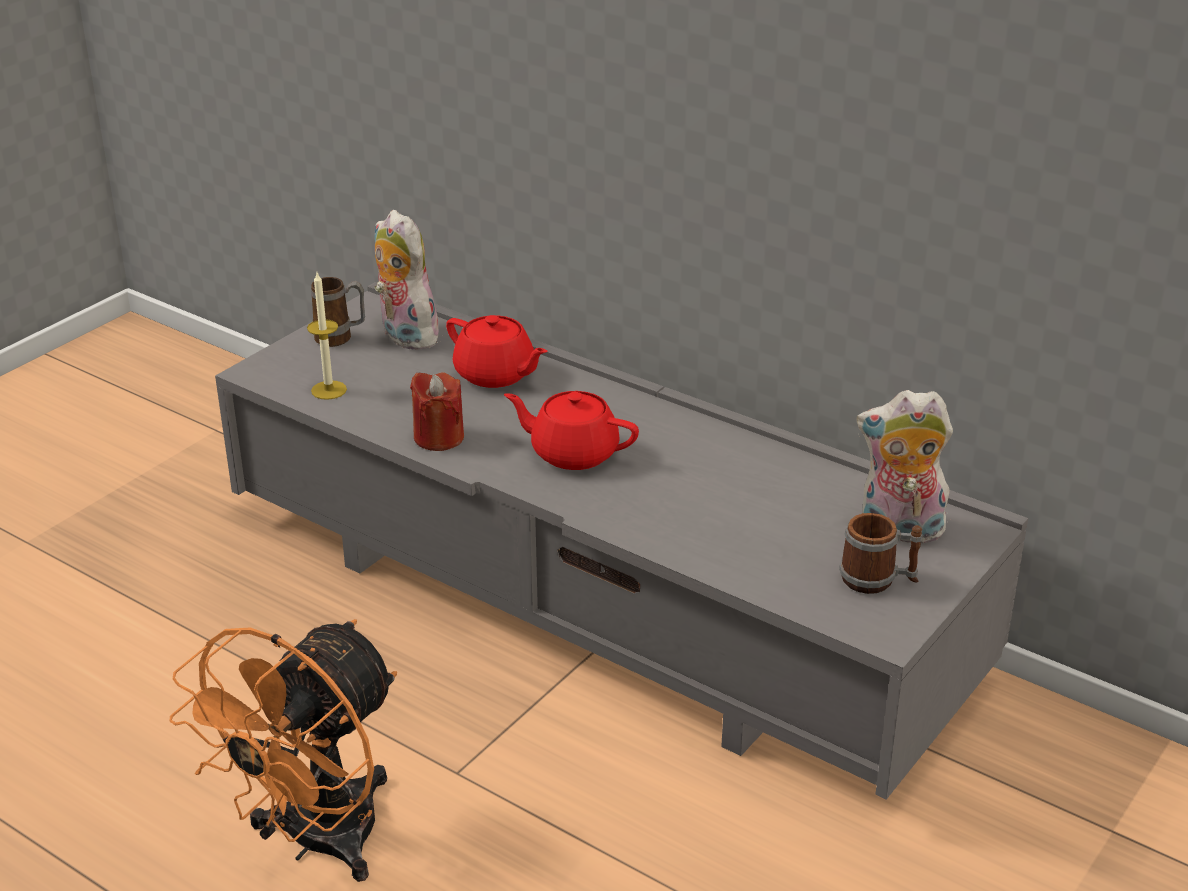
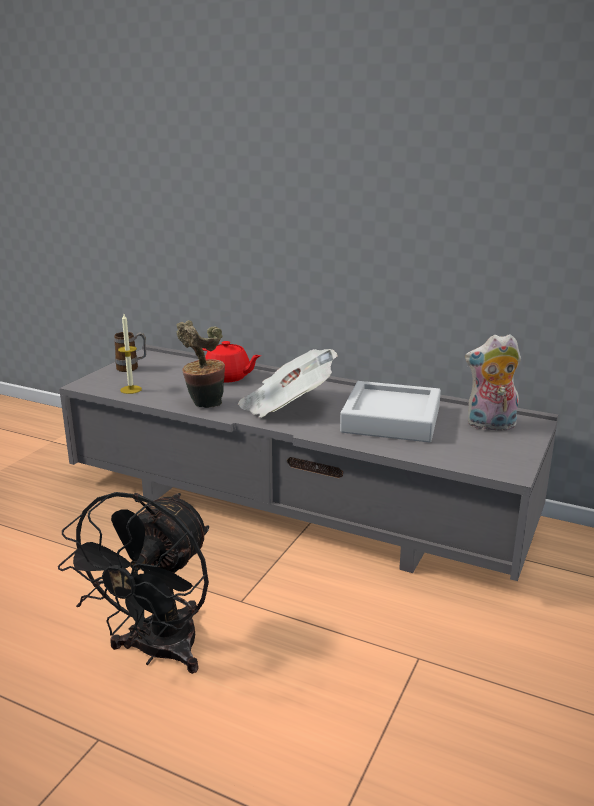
camera: 10 degrees left, 10 degrees down
orange fan [169,619,397,882] -> black fan [58,492,209,674]
plush toy [374,210,444,350] -> none
red candle [410,372,464,451] -> potted plant [177,320,225,408]
red teapot [504,391,639,470] -> newspaper [238,349,338,418]
mug [839,513,923,594] -> none
none -> grey tray [340,381,441,442]

